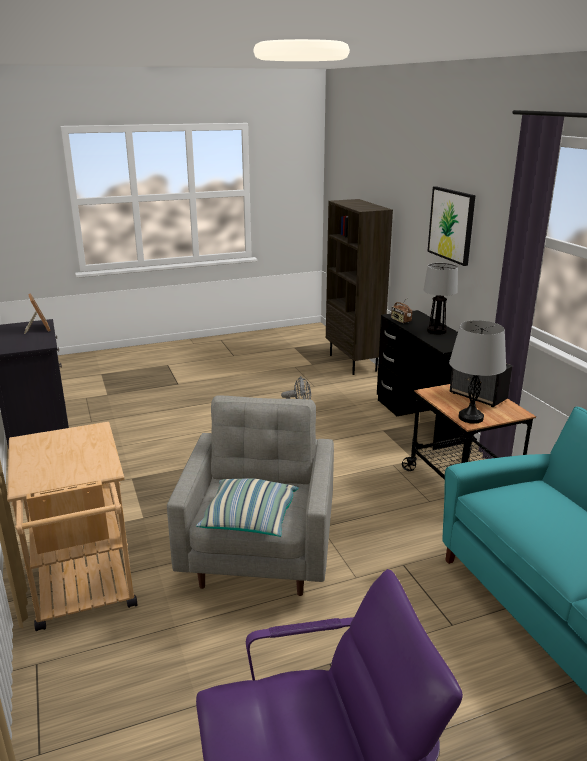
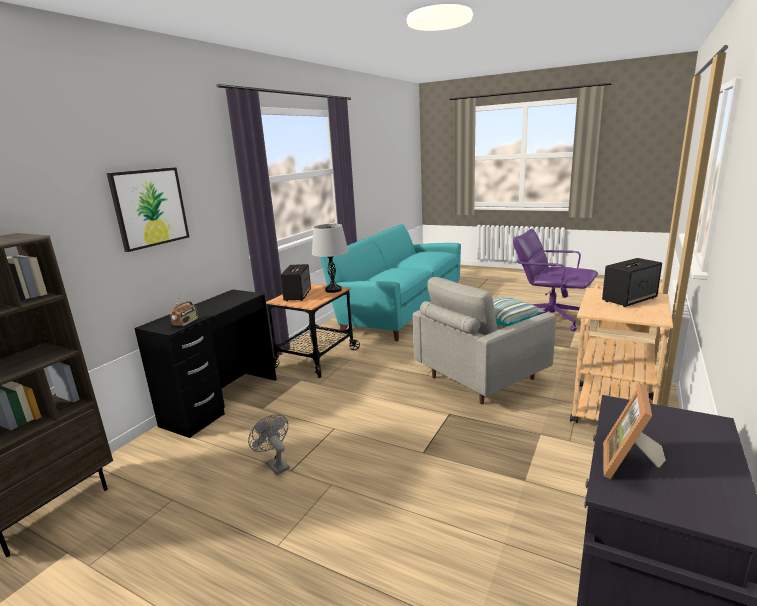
camera: 130 degrees left, 5 degrees down
table lamp [424,263,458,334] -> none
none -> speaker [602,258,662,307]

